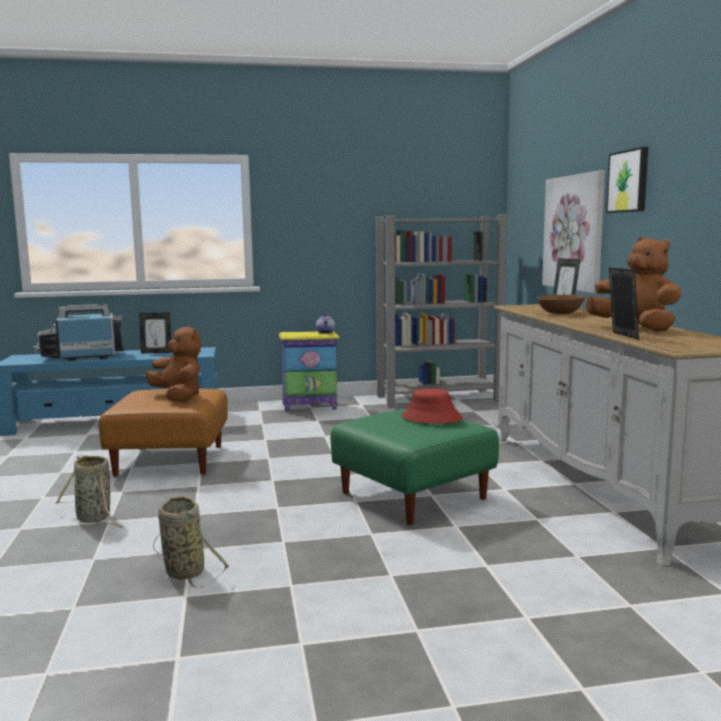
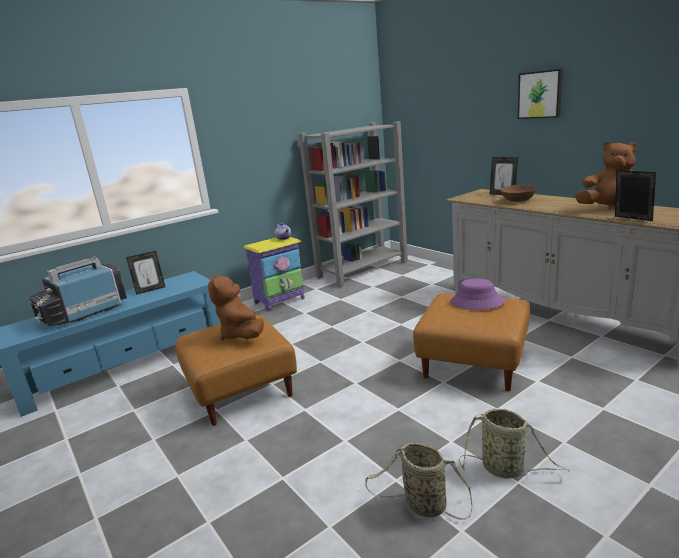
camera: 25 degrees left, 10 degrees up
basket [55,455,122,528] -> basket moved to [459,409,570,479]
brown plush toy [146,324,201,402] -> brown plush toy turned 135 degrees counterclockwise [208,274,264,340]
green ottoman [331,408,499,525] -> brown ottoman [413,294,530,391]
red hat [402,389,463,424] -> purple hat [450,279,505,310]
picture [542,170,605,293] -> none

